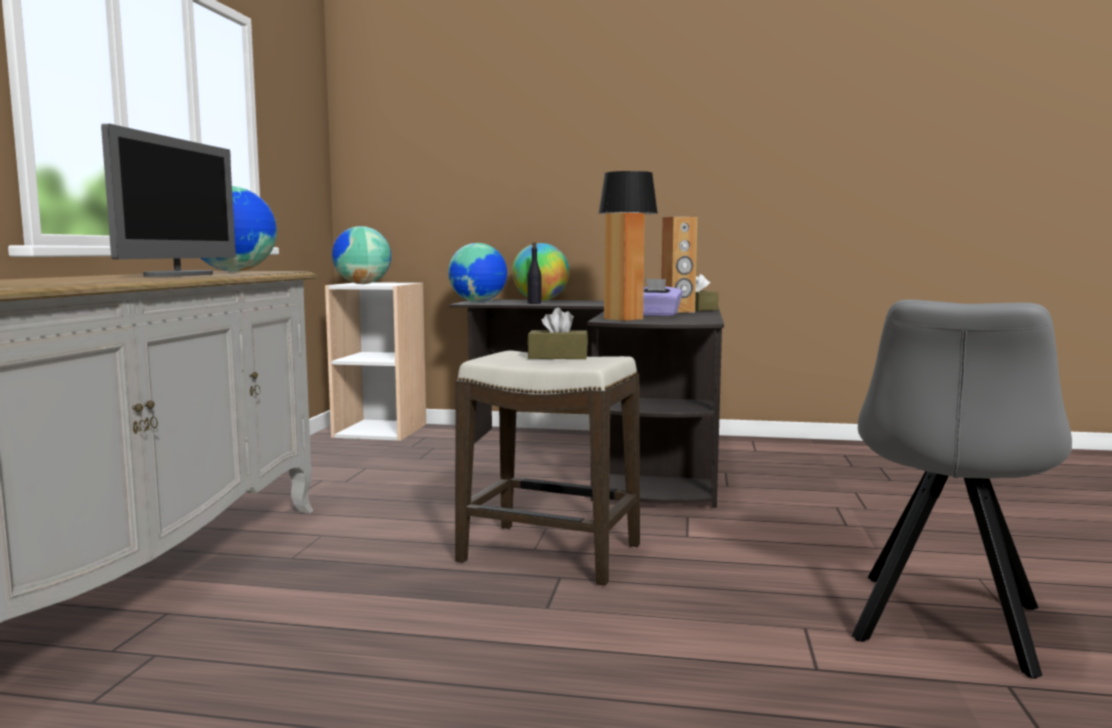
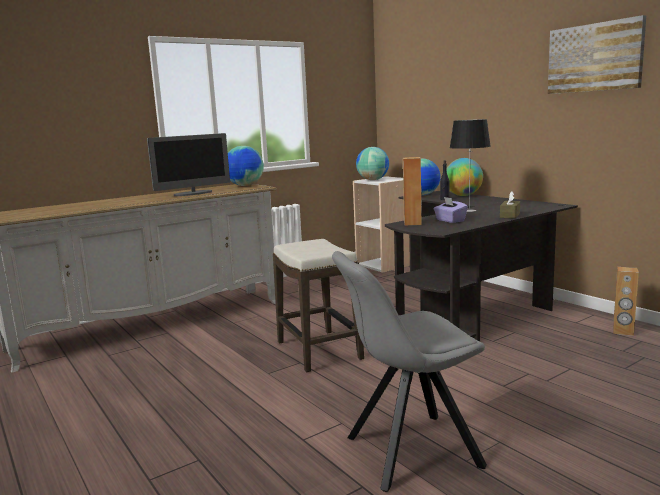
camera: 45 degrees right, 5 degrees up
brown tissue box [527,308,588,359] -> none
brown speaker [661,217,697,313] -> brown speaker moved to [613,267,639,336]
none -> picture [548,15,646,94]

